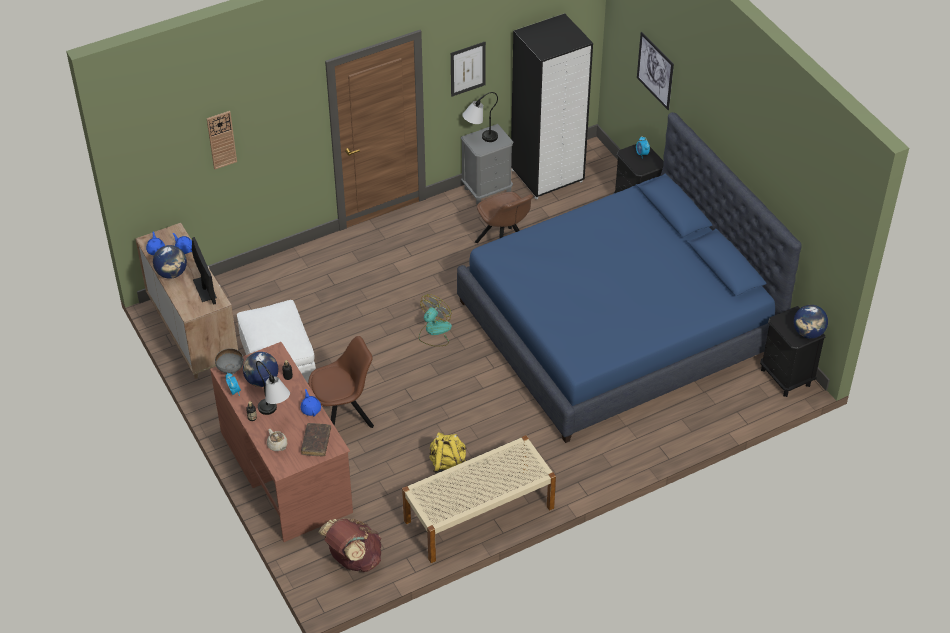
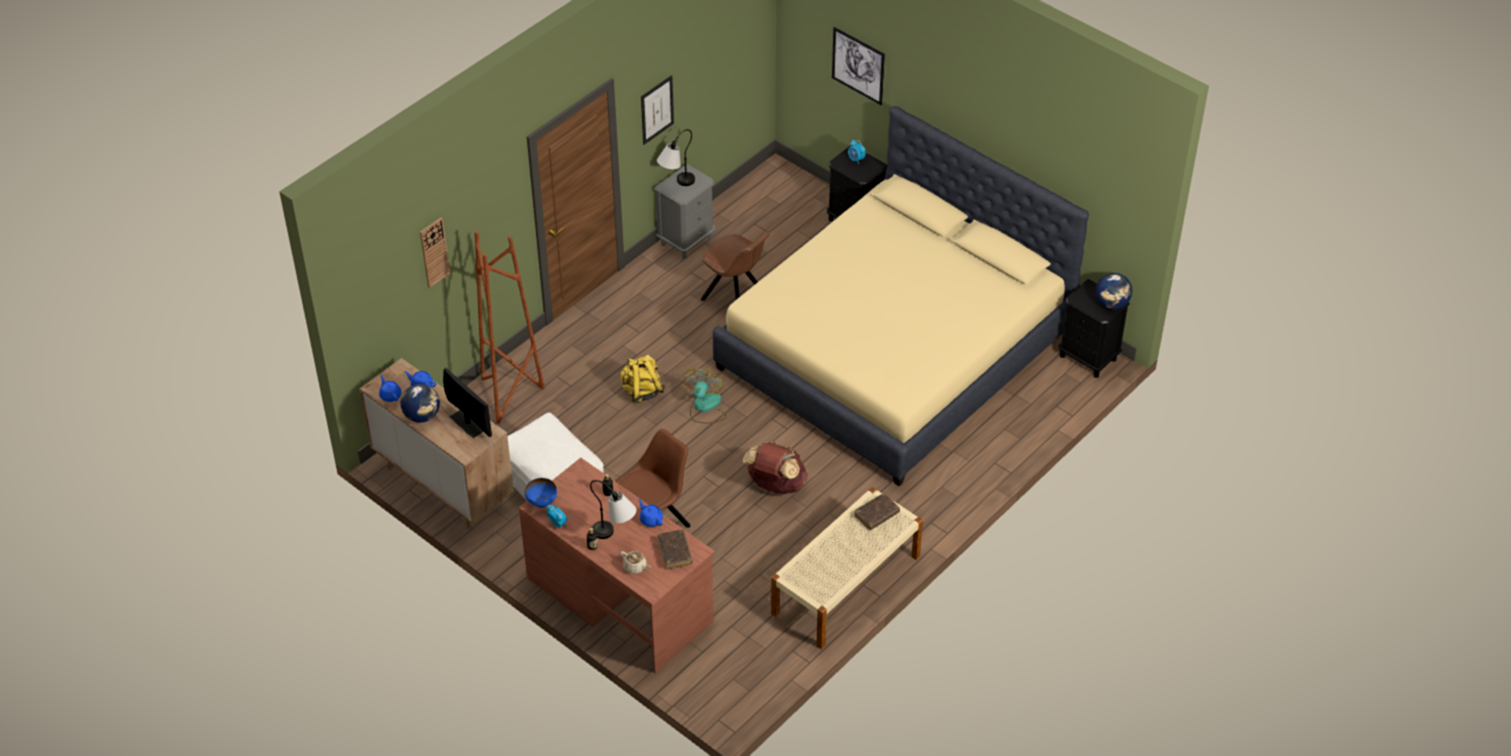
camera: 20 degrees left, 0 degrees up
grey bowl [215,348,244,375] -> blue bowl [525,478,557,508]
globe [243,352,278,387] -> none
brown backpack [318,518,382,572] -> brown backpack moved to [743,442,808,494]
yellow backpack [429,432,466,474] -> yellow backpack moved to [620,355,665,403]
blue bed [457,112,802,443] -> beige bed [713,106,1089,486]
wardrobe [511,13,593,199] -> none
none -> brown clothes rack [475,231,545,424]
none -> brown book [854,493,900,530]

